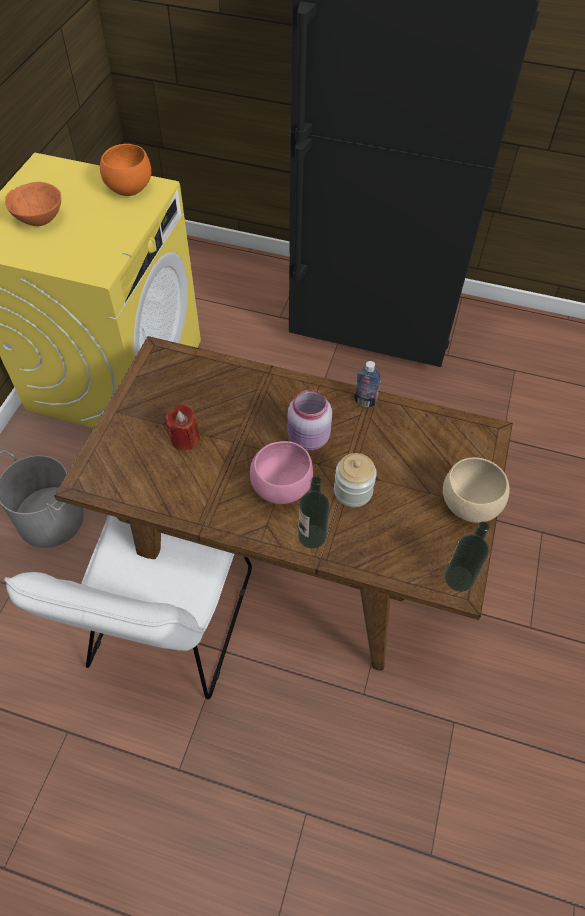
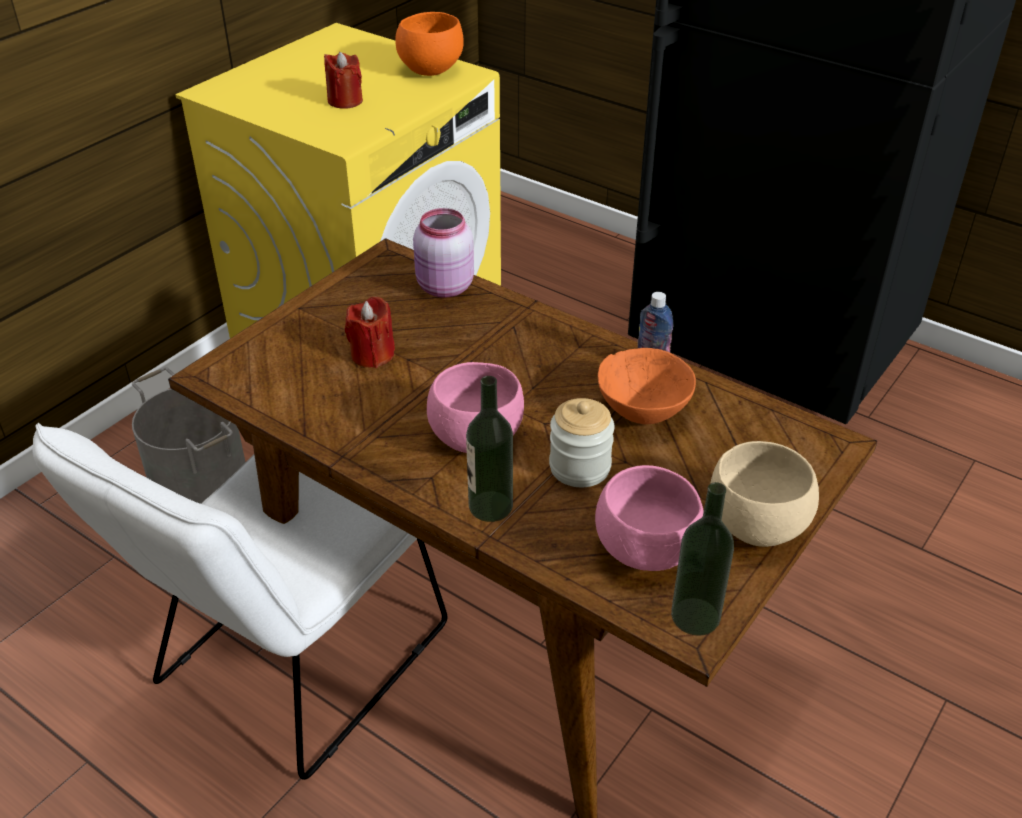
camera: 20 degrees right, 15 degrees down
orange bowl [5,182,61,226] -> orange bowl moved to [598,348,696,424]
pink jar [287,390,332,451] -> pink jar moved to [413,208,474,298]
none -> red candle [324,52,363,109]
none -> pink bowl [595,465,704,571]

